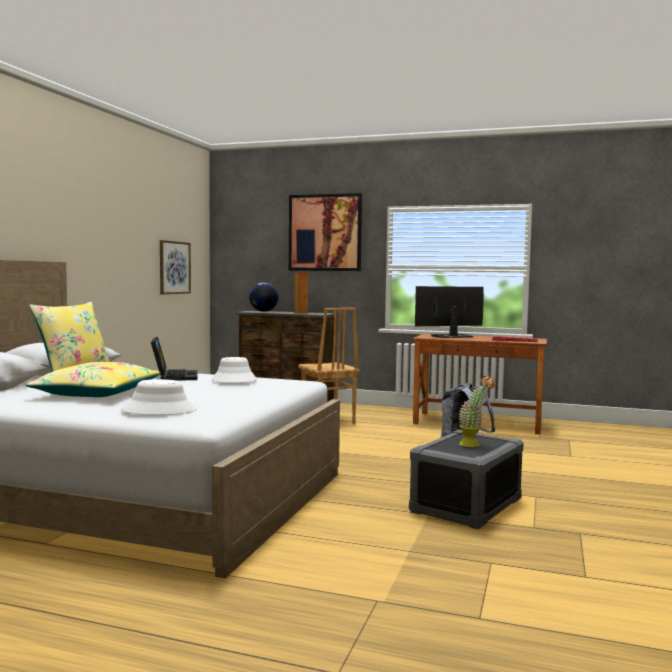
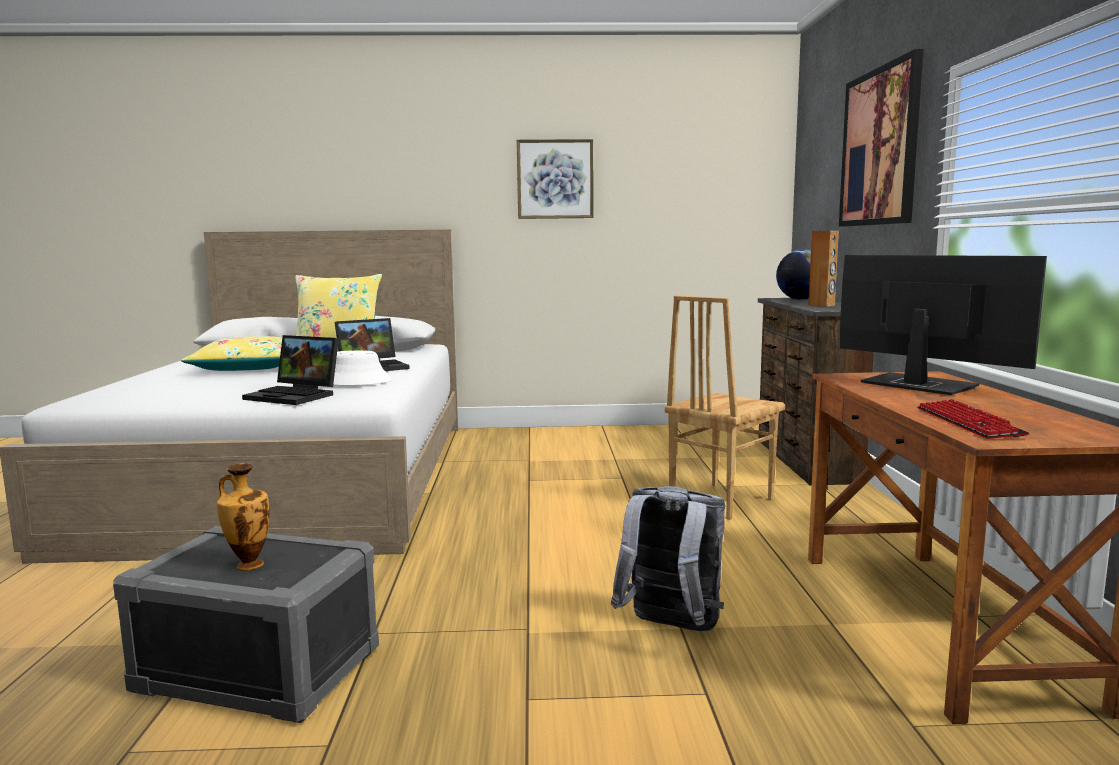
camera: 70 degrees right, 5 degrees up
white hat [121,379,196,415] -> none
picture [160,240,191,294] -> picture moved to [517,139,594,219]
potted plant [458,376,495,447] -> vase [217,463,270,571]
none -> laptop [242,335,339,405]

